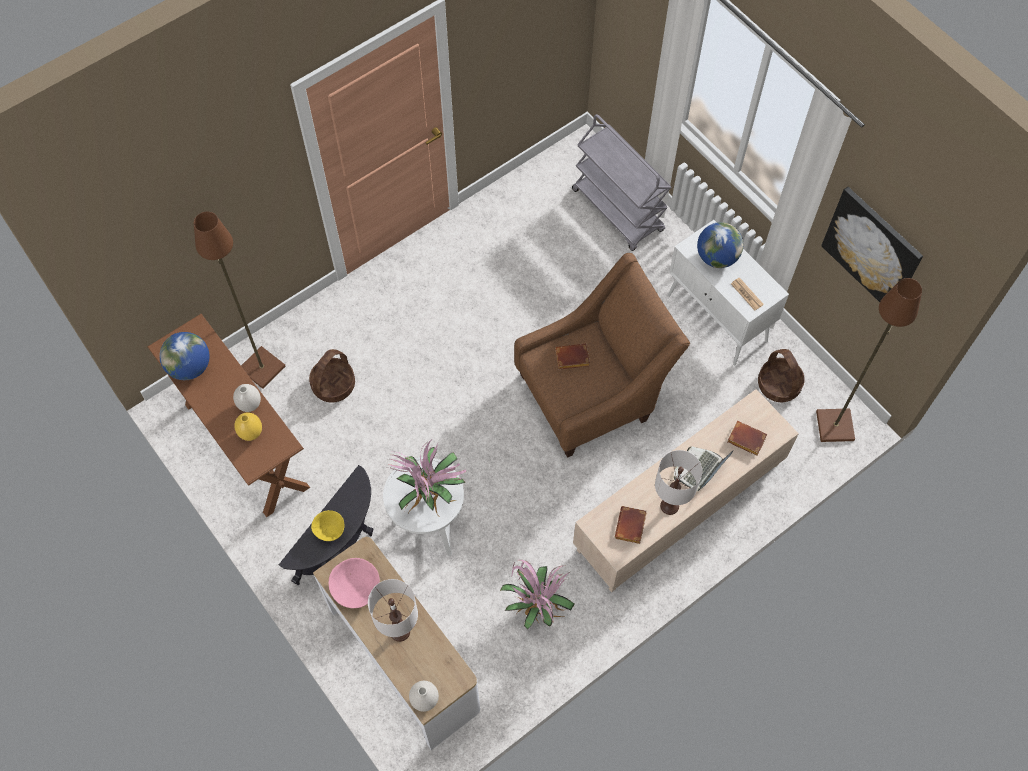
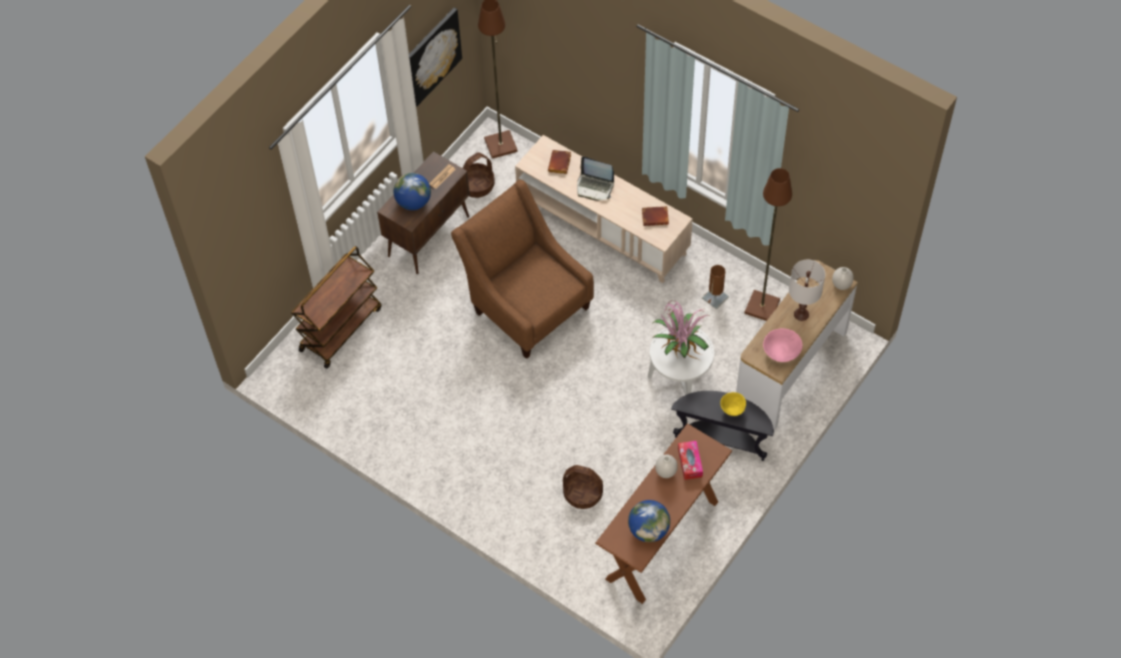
camera: 105 degrees left, 5 degrees down
brown floor lamp [194,212,286,389] -> brown floor lamp moved to [745,168,792,321]
yellow vase [234,412,262,441] -> tissue box [678,441,703,480]
potted plant [500,559,575,630] -> brown table lamp [702,265,729,309]
brown book [555,344,590,370] -> none
grey cart [572,114,671,251] -> brown cart [292,246,382,369]
white table lamp [655,450,702,515] -> none
white cabinet [668,220,789,366] -> brown cabinet [377,151,470,274]

